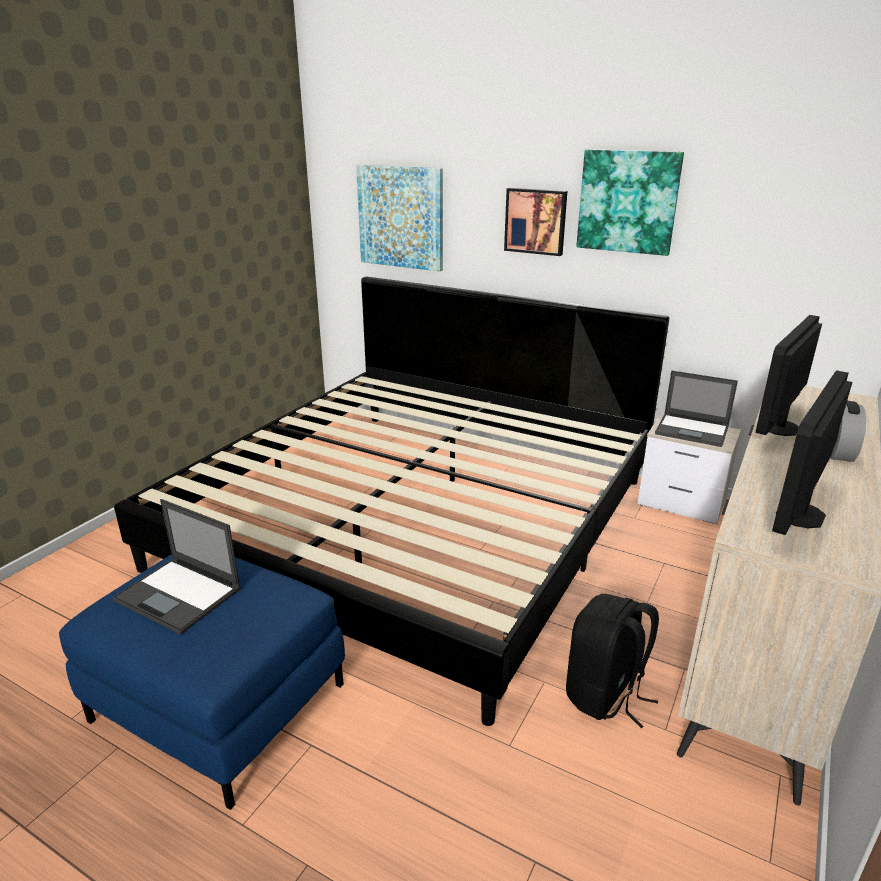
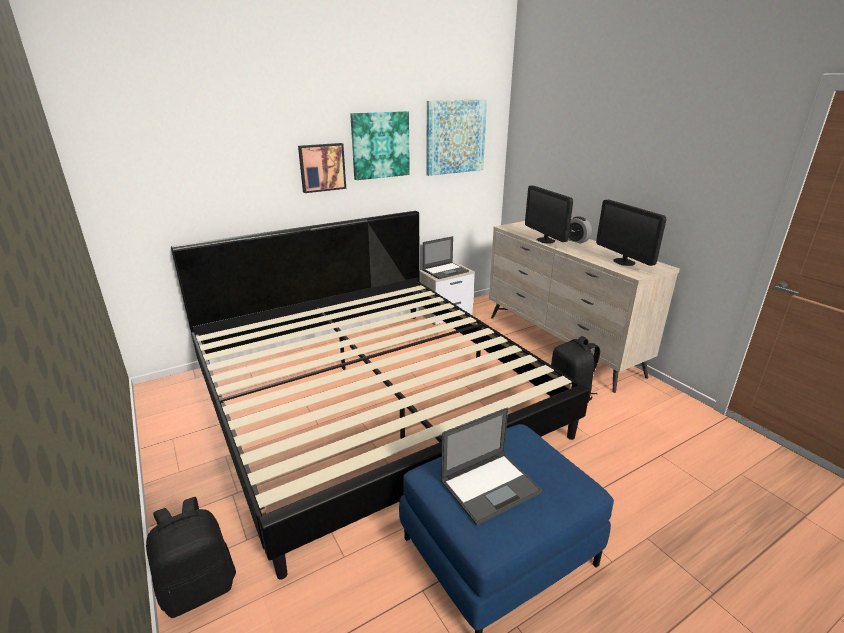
camera: 60 degrees left, 0 degrees up
picture [356,165,443,271] -> picture moved to [426,99,487,176]
none -> black backpack [146,497,236,618]

